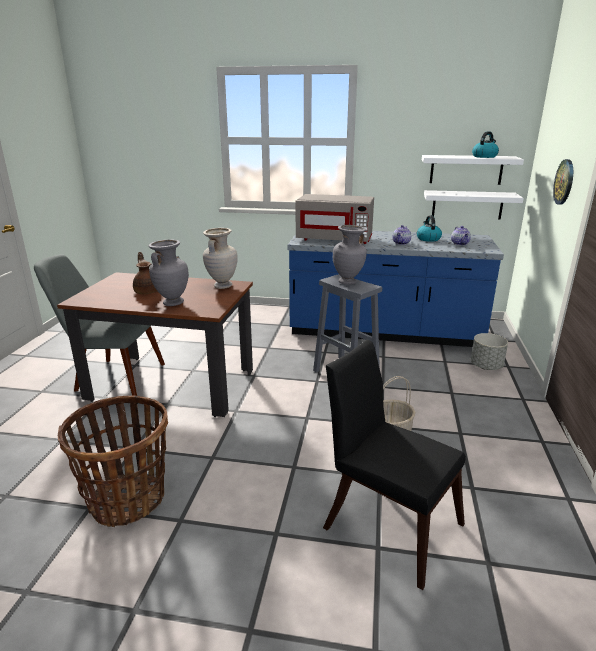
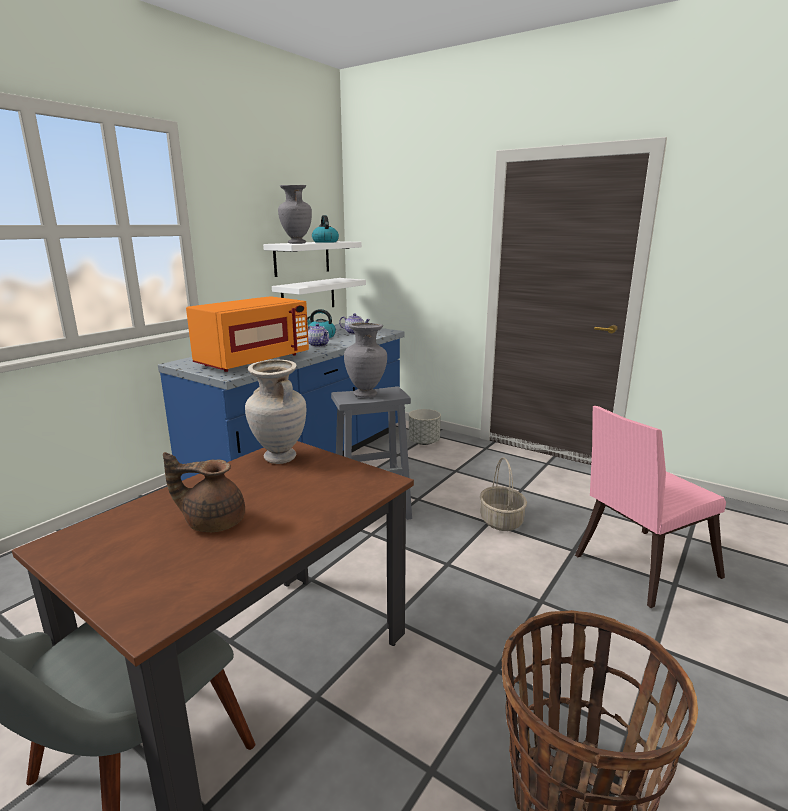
camera: 65 degrees left, 5 degrees down
grey vase [148,239,189,306] -> grey vase moved to [278,185,312,244]
grey microwave [296,194,374,244] -> orange microwave [186,296,309,372]
black chair [323,340,466,590] -> pink chair [575,406,726,608]
wall clock [553,159,573,205] -> none

